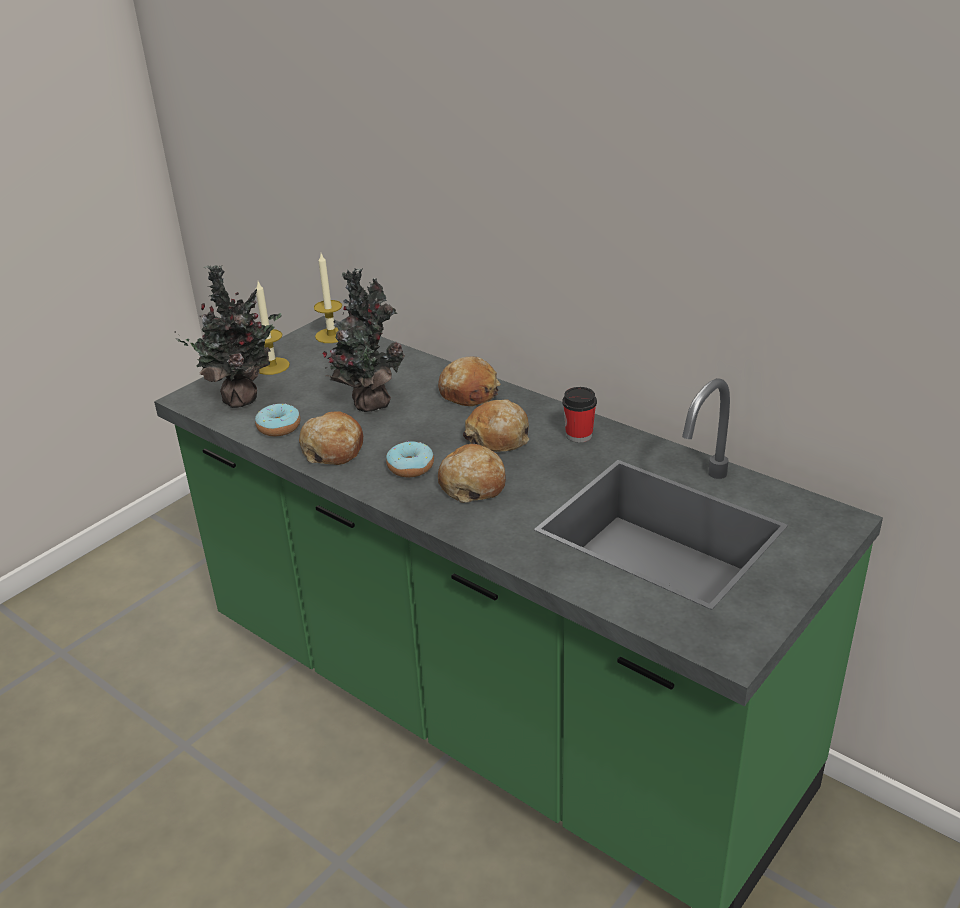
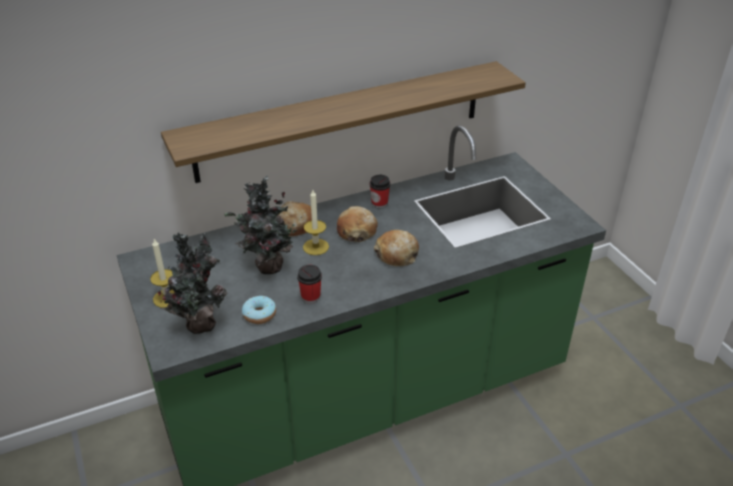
camera: 65 degrees left, 5 degrees up
bread [299,412,363,465] -> cup [297,265,322,304]
candle [314,254,342,343] -> candle moved to [303,190,329,255]
donut [386,441,434,477] -> none
none -> shelf [161,61,526,183]

